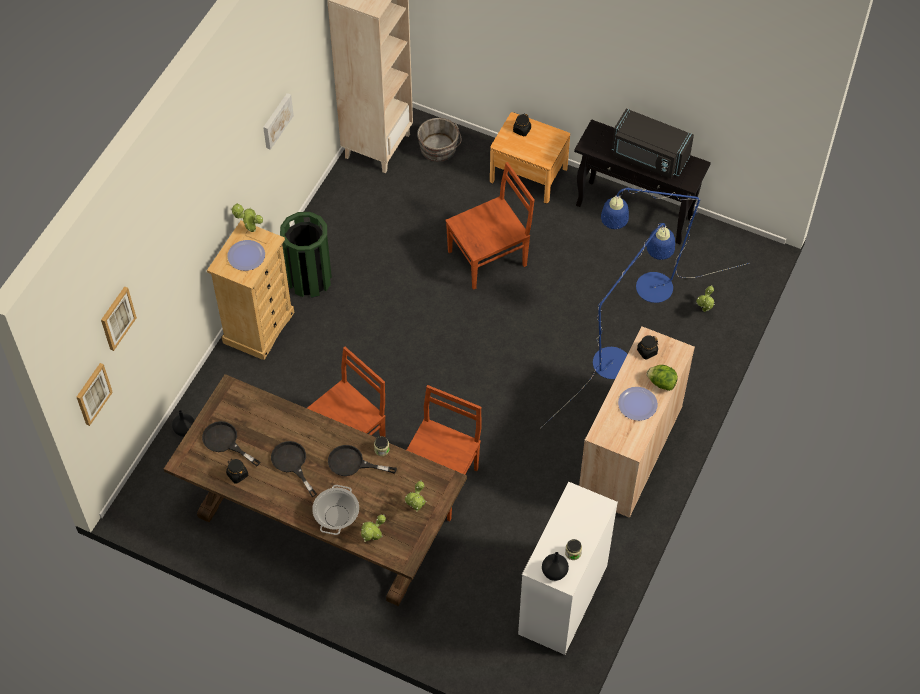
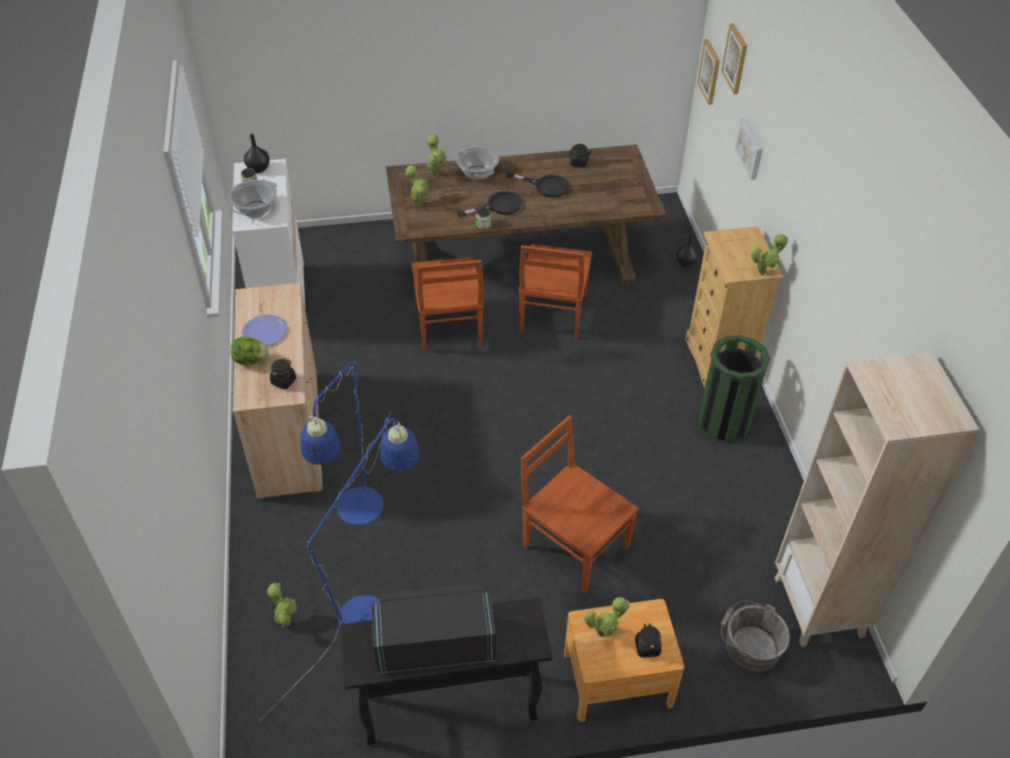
camera: 145 degrees right, 10 degrees down
black frying pan [202,421,261,467] -> none
plate [227,240,265,271] -> none
picture [263,93,294,150] -> picture moved to [734,118,763,180]
brown chair [445,162,535,290] -> brown chair turned 105 degrees clockwise [521,415,639,593]
none -> cooking pot [228,179,277,217]
none -> potted plant [584,597,629,637]

